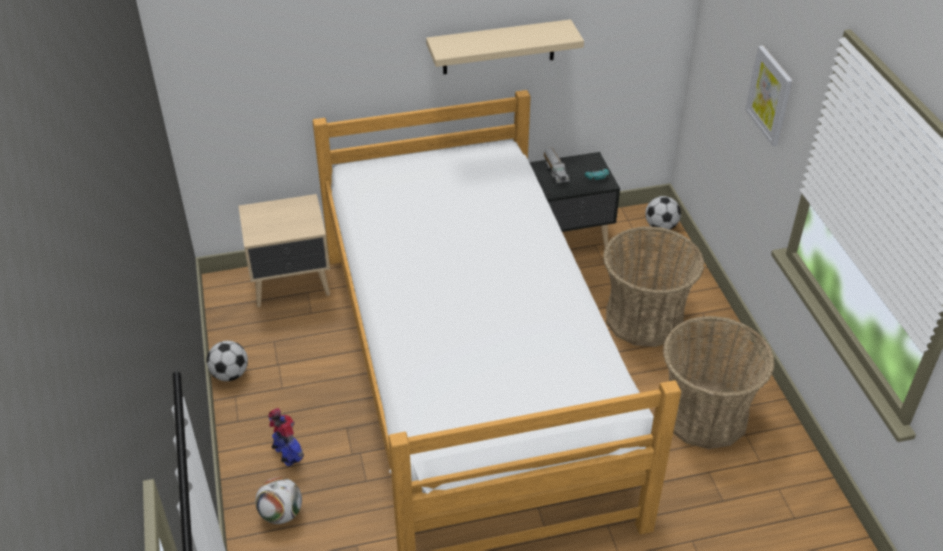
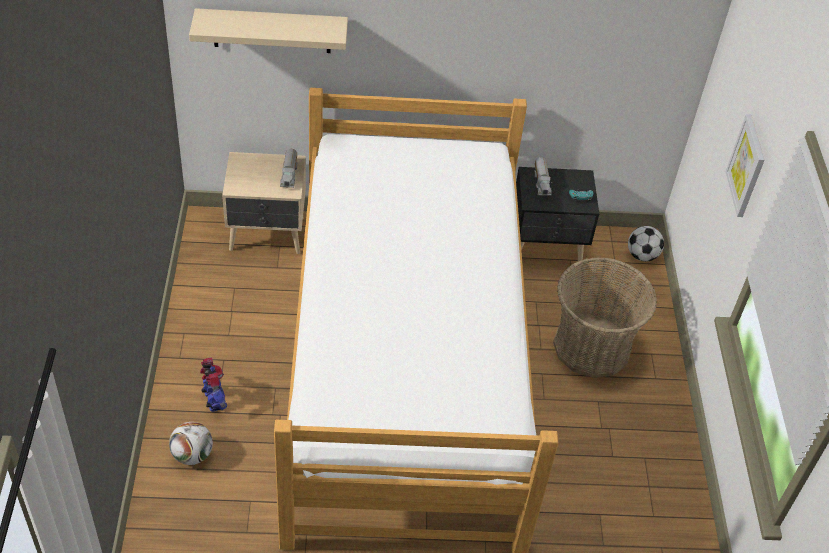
camera: 10 degrees right, 5 degrees up
football [206,341,248,381] -> none
beige shelf [426,19,584,74] -> beige shelf moved to [189,8,348,53]
basket [663,316,775,449] -> none
none -> toy truck [280,149,298,188]

